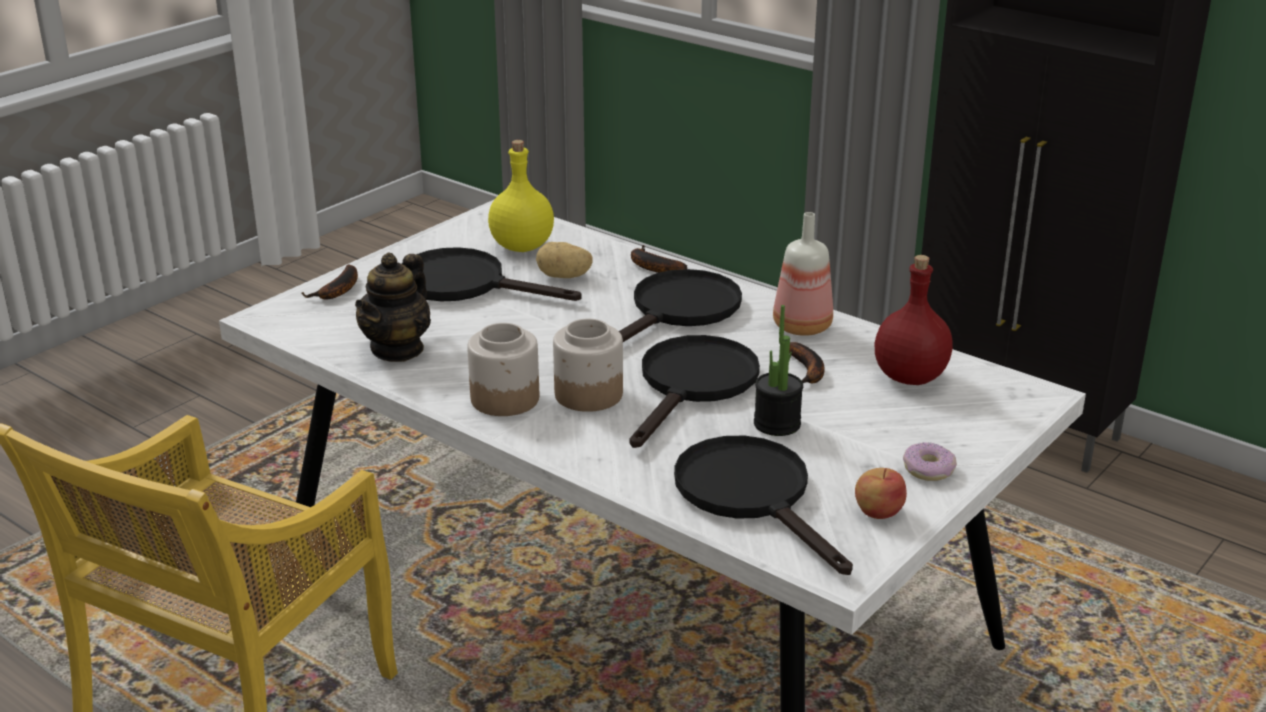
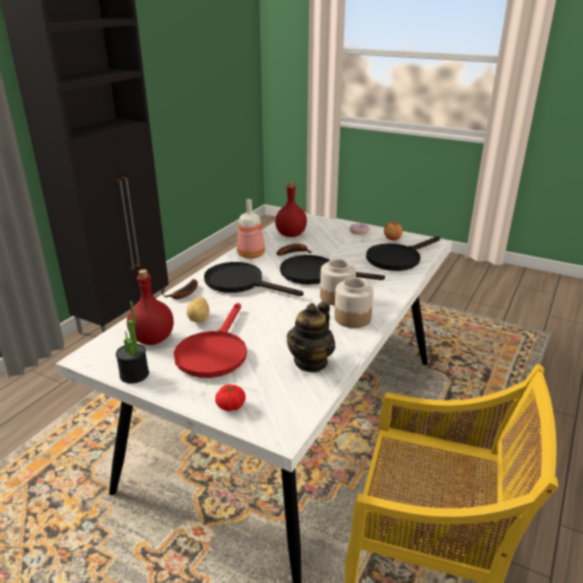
camera: 100 degrees left, 0 degrees up
banana [301,264,358,299] -> tomato [215,384,245,411]
teapot [355,252,431,362] -> teapot turned 105 degrees clockwise [287,302,336,372]
black frying pan [402,247,581,301] -> red frying pan [174,303,247,378]
yellow bottle [488,140,554,252] -> red bottle [127,269,174,345]
potted plant [754,305,803,436] -> potted plant moved to [116,301,149,384]

